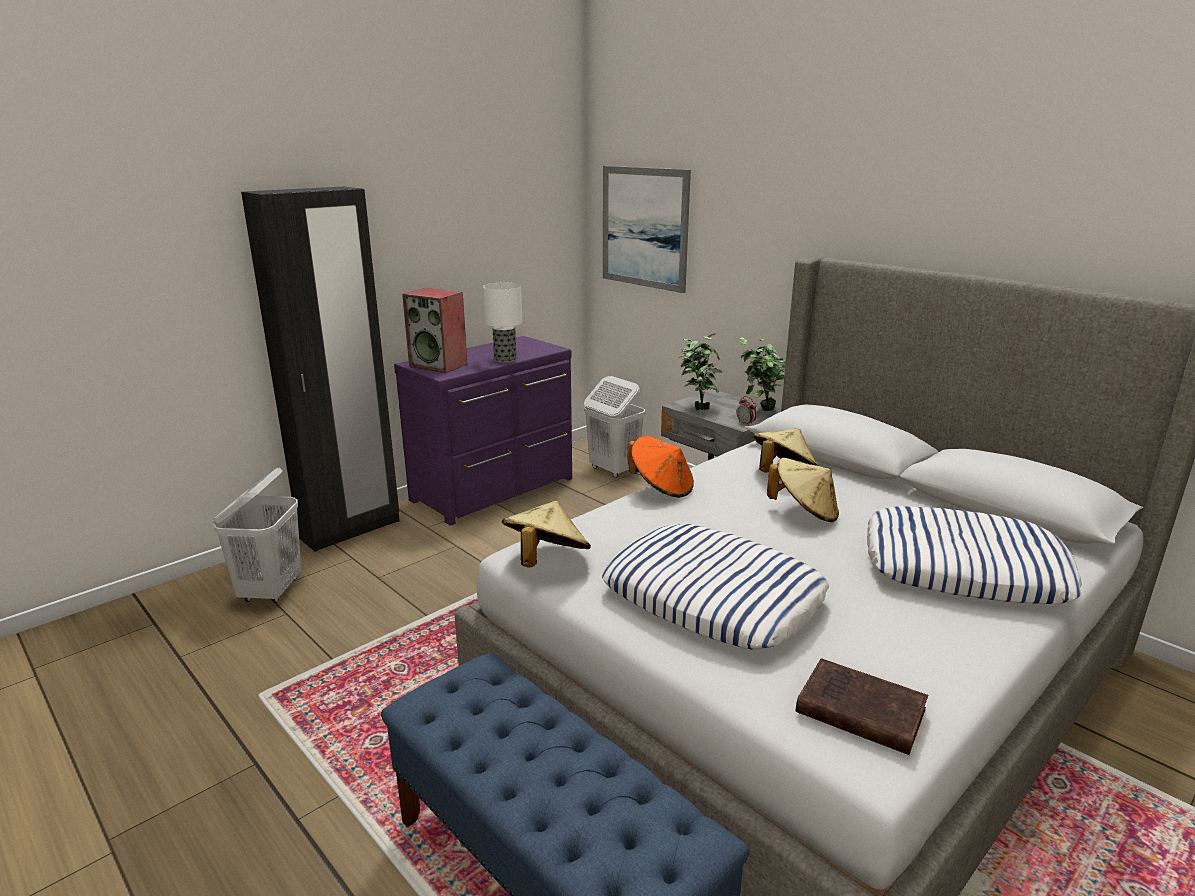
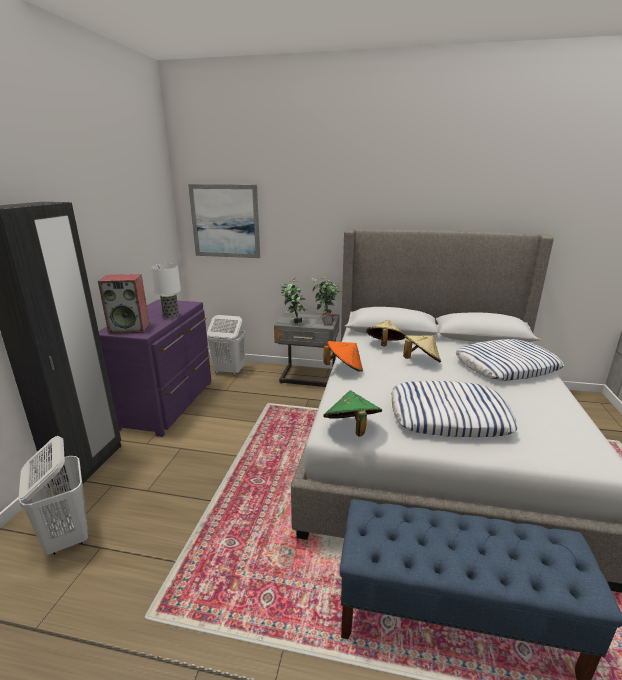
camera: 35 degrees left, 0 degrees up
beige hat [502,501,591,568] -> green hat [323,391,382,437]
brown book [795,658,928,755] -> none

